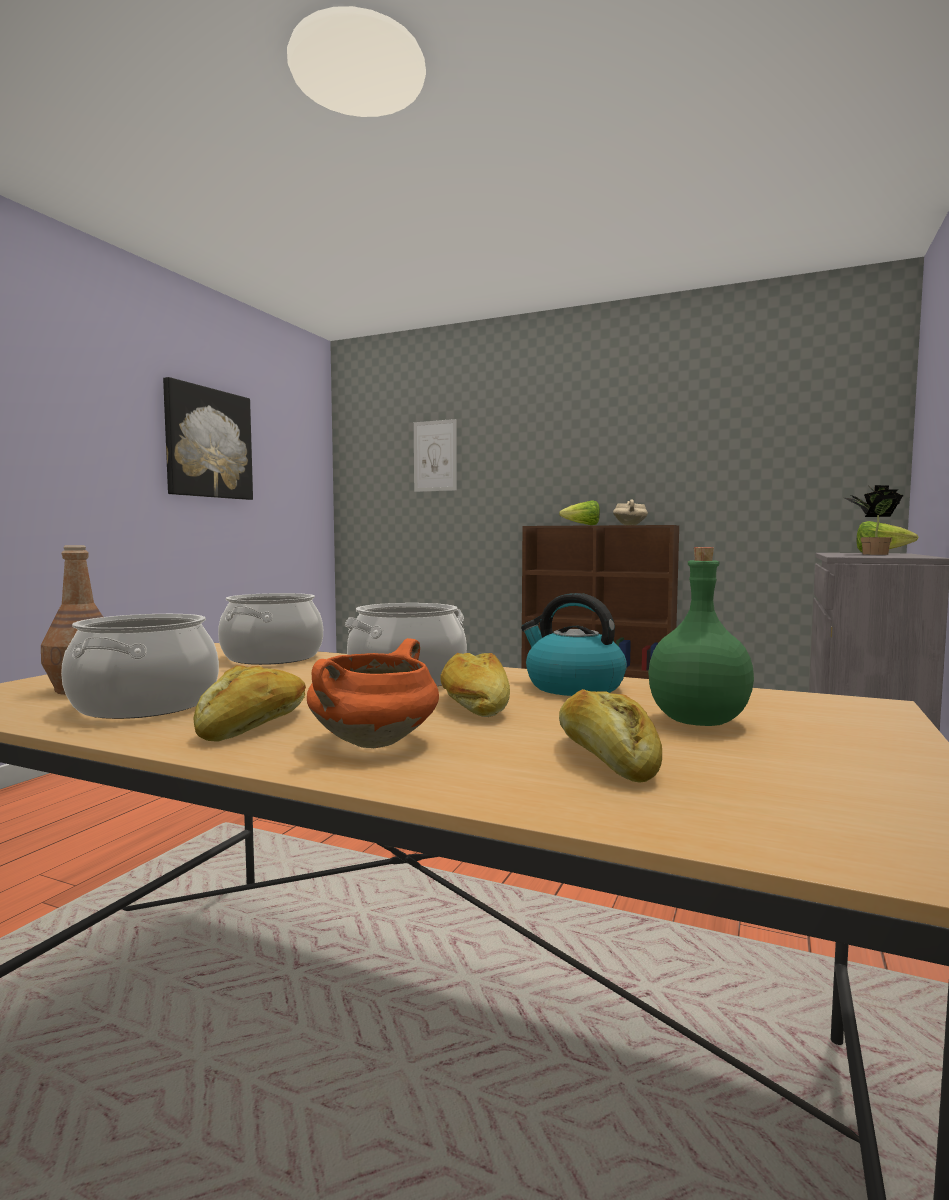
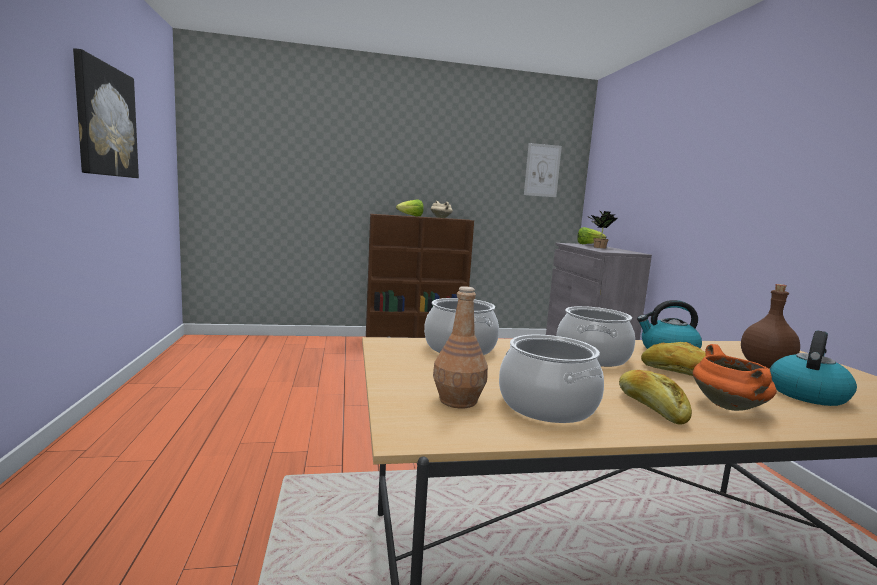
camera: 35 degrees left, 5 degrees up
picture [414,419,457,492] -> picture moved to [524,143,562,197]
bread [559,689,662,783] -> kettle [770,331,857,406]
green bottle [648,547,754,726] -> brown bottle [741,284,800,369]

